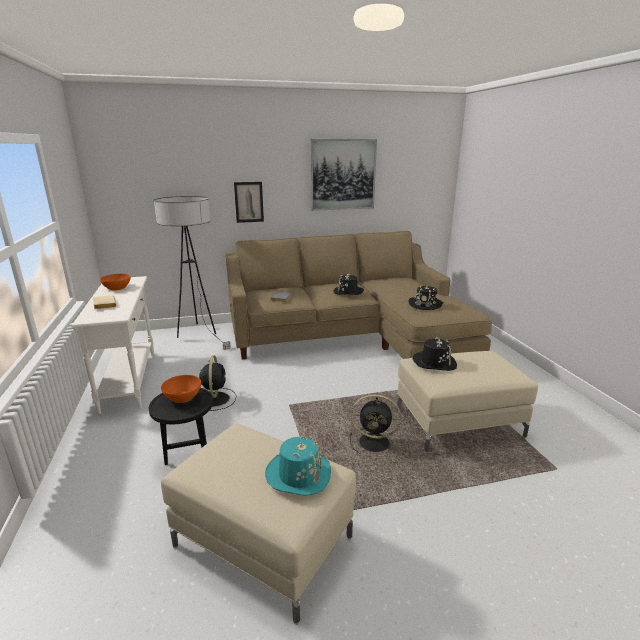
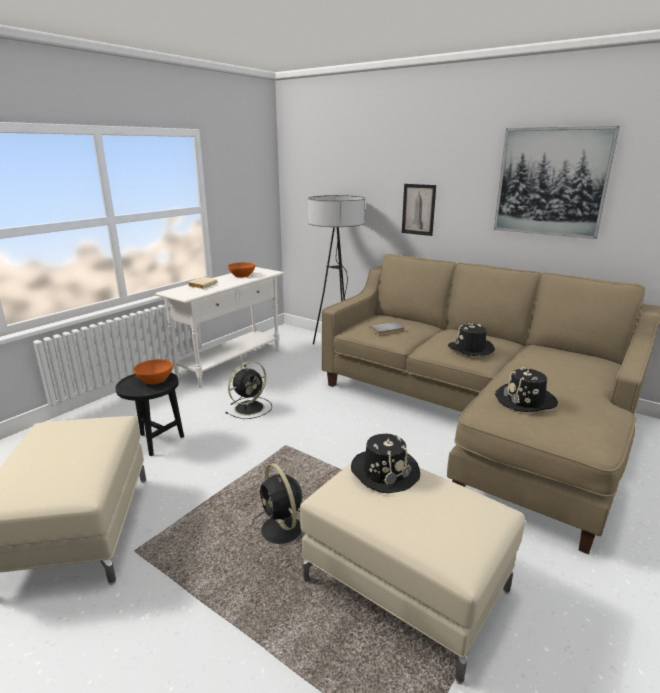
camera: 50 degrees right, 0 degrees up
turquoise hat [265,436,331,496] -> none

